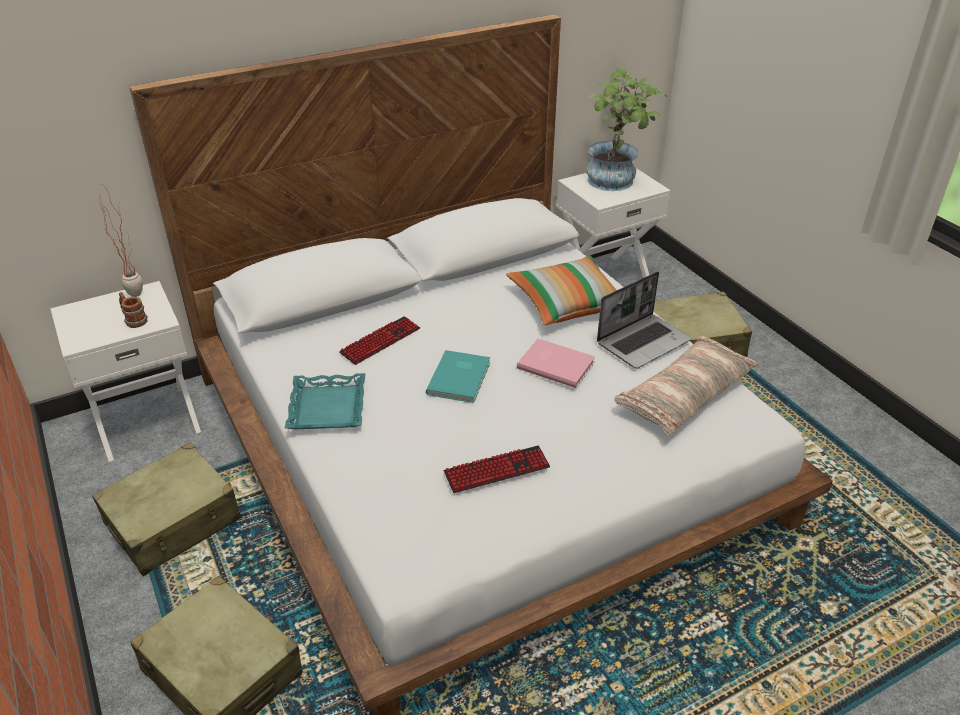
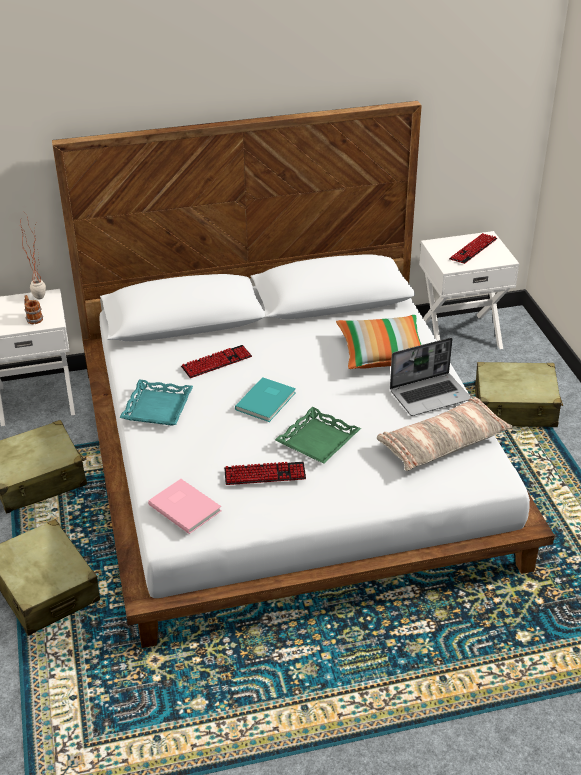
camera: 15 degrees right, 0 degrees up
pink book [517,339,595,388] -> pink book moved to [148,479,222,534]
potted plant [586,67,667,191] -> keyboard [449,233,497,264]
none -> green tray [275,407,361,463]

